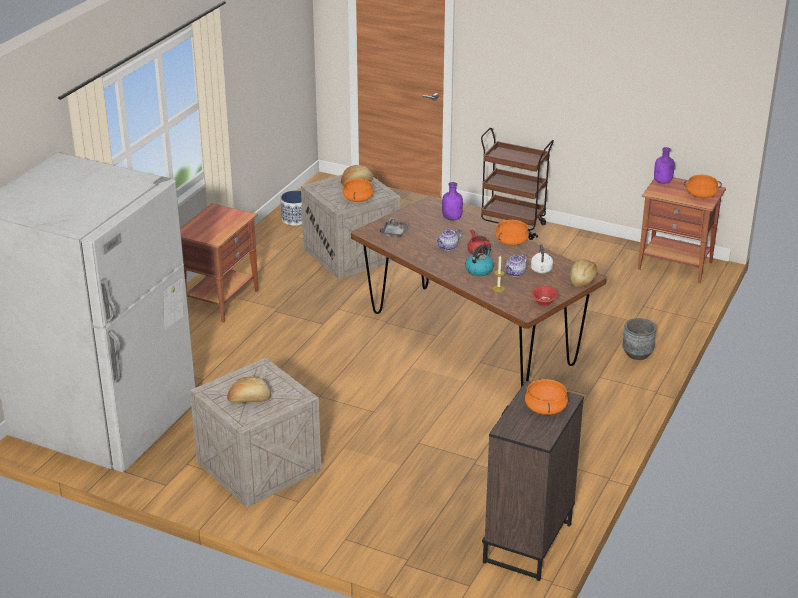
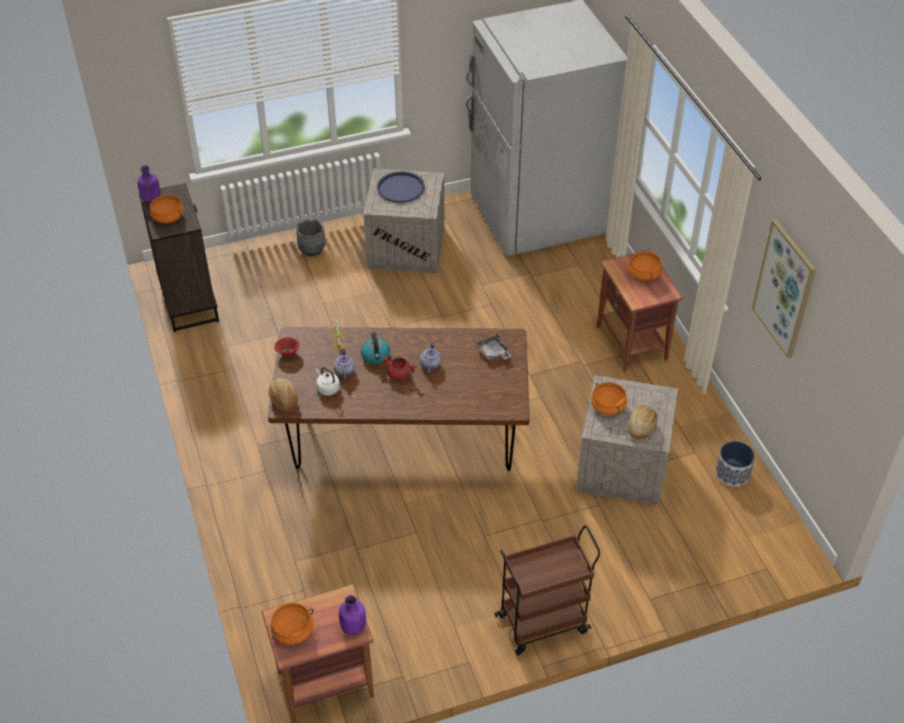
camera: 135 degrees right, 15 degrees up
bread [227,376,271,403] -> blue tray [377,171,425,203]
purple bottle [442,182,463,221] -> purple bottle moved to [137,166,160,202]
orange cooking pot [495,220,529,246] -> orange cooking pot moved to [629,250,662,281]
grey planter [623,318,656,360] -> grey planter moved to [296,219,325,256]
none -> picture [752,219,816,358]

